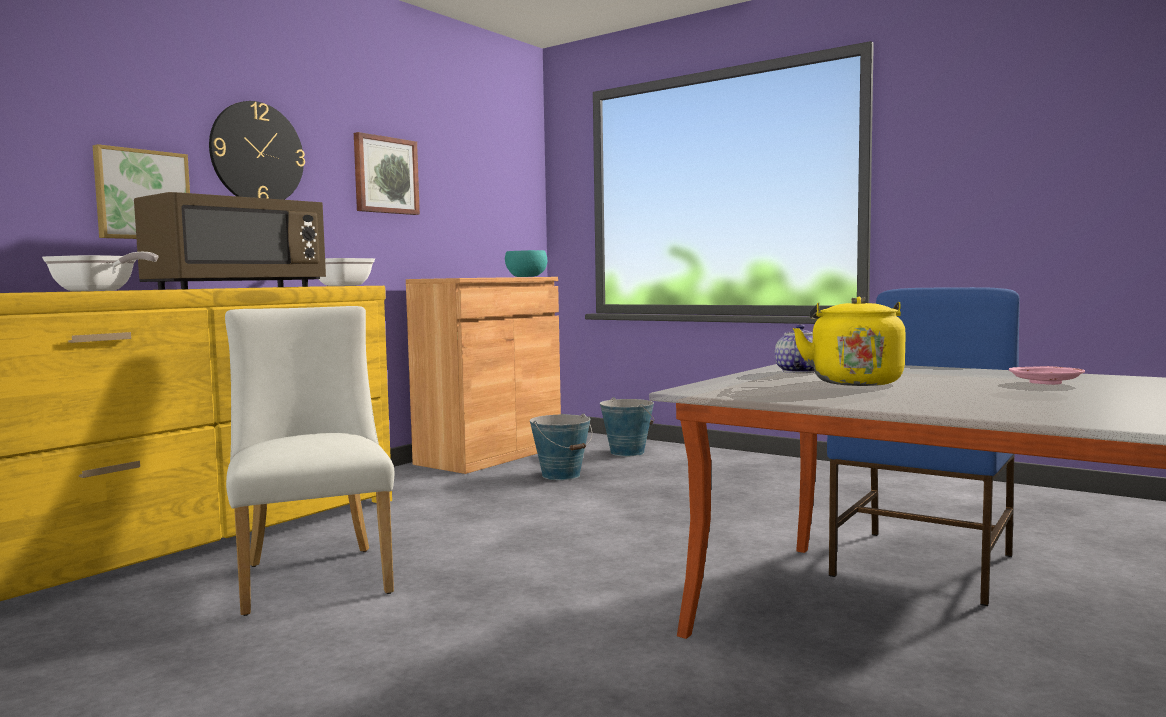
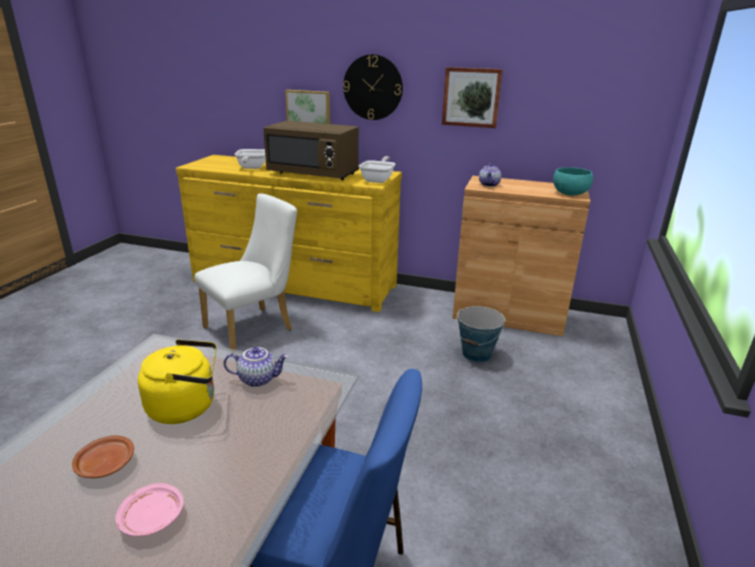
camera: 70 degrees right, 20 degrees up
bucket [600,397,654,456] -> none
none -> brown plate [72,435,134,478]
none -> teapot [479,163,501,187]

